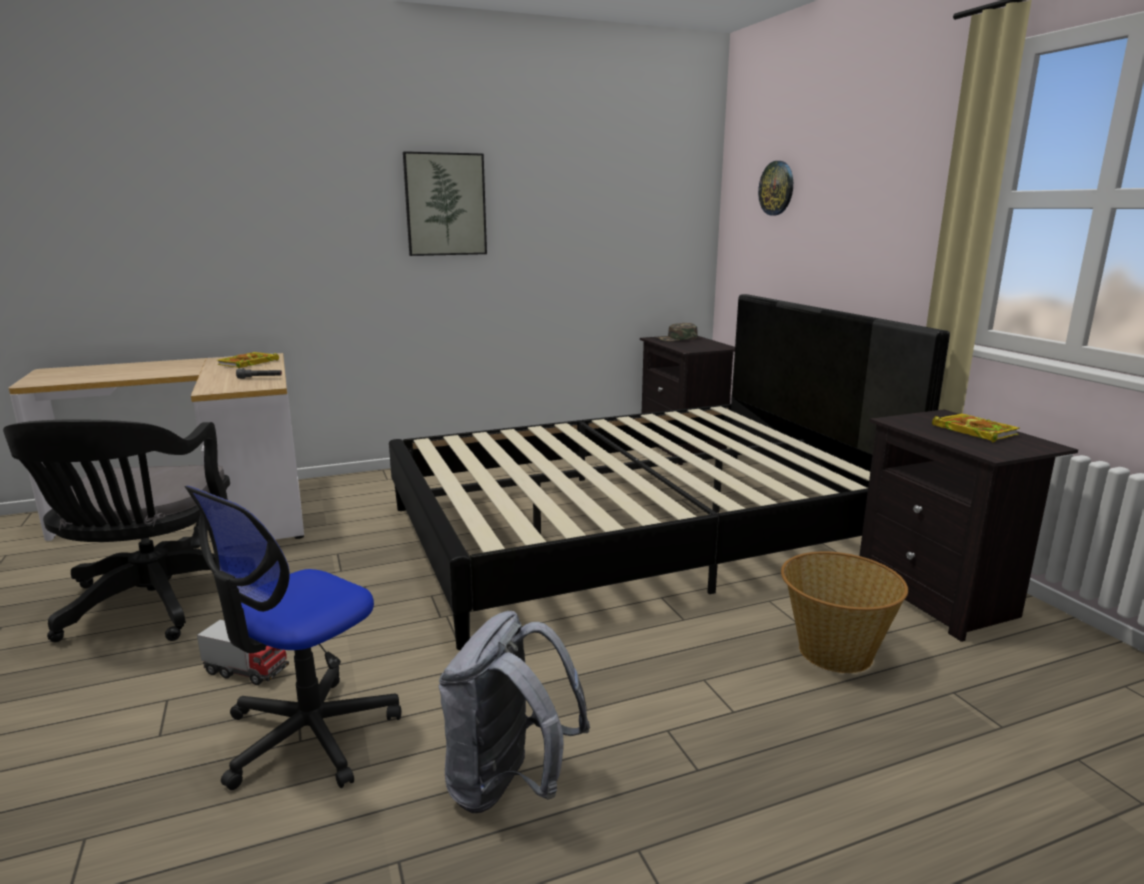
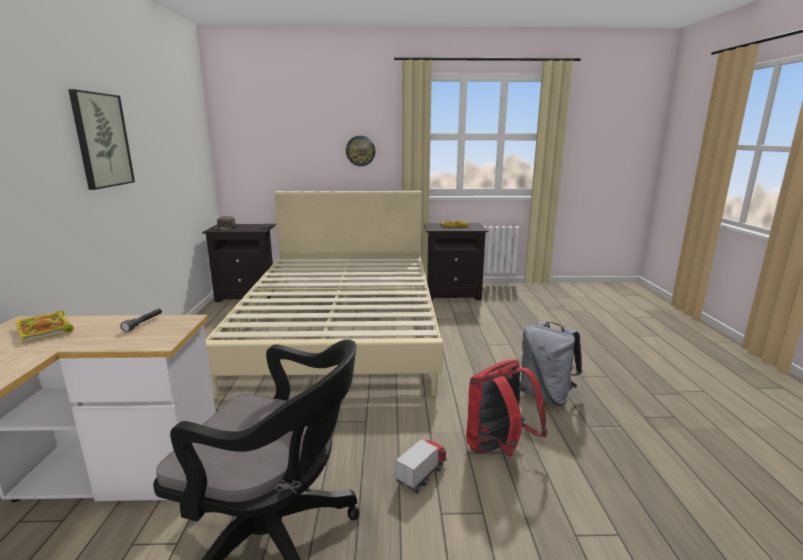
camera: 70 degrees left, 0 degrees up
office chair [184,486,401,790] -> red backpack [466,359,548,457]
black bed [389,294,950,650] -> beige bed [205,191,443,399]
wall clock [758,161,793,215] -> wall clock moved to [346,136,375,166]
basket [781,552,908,673] -> none

